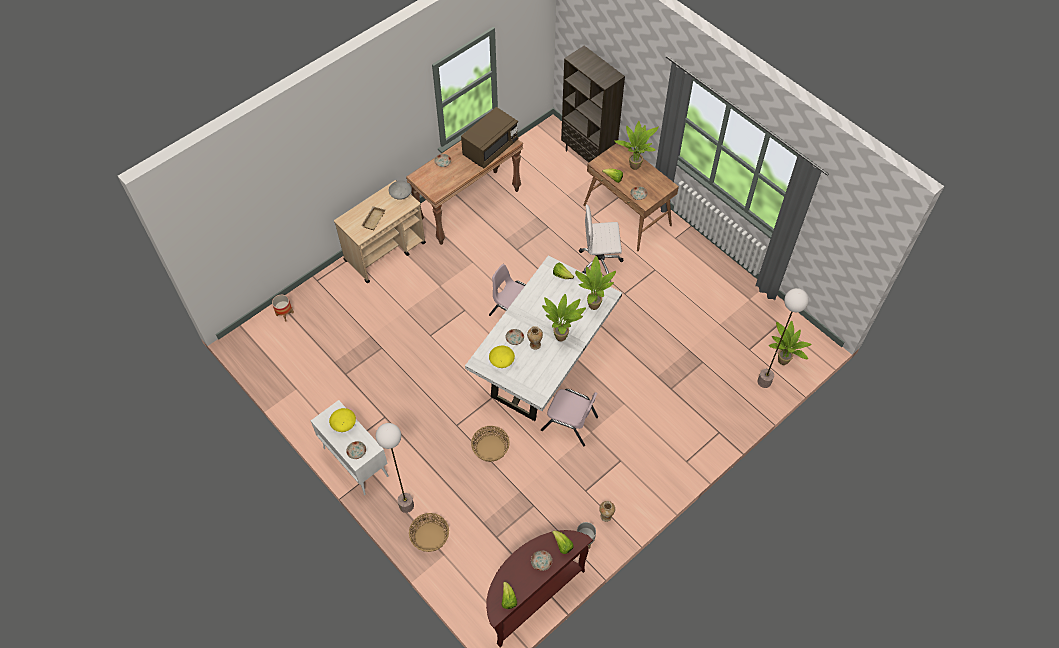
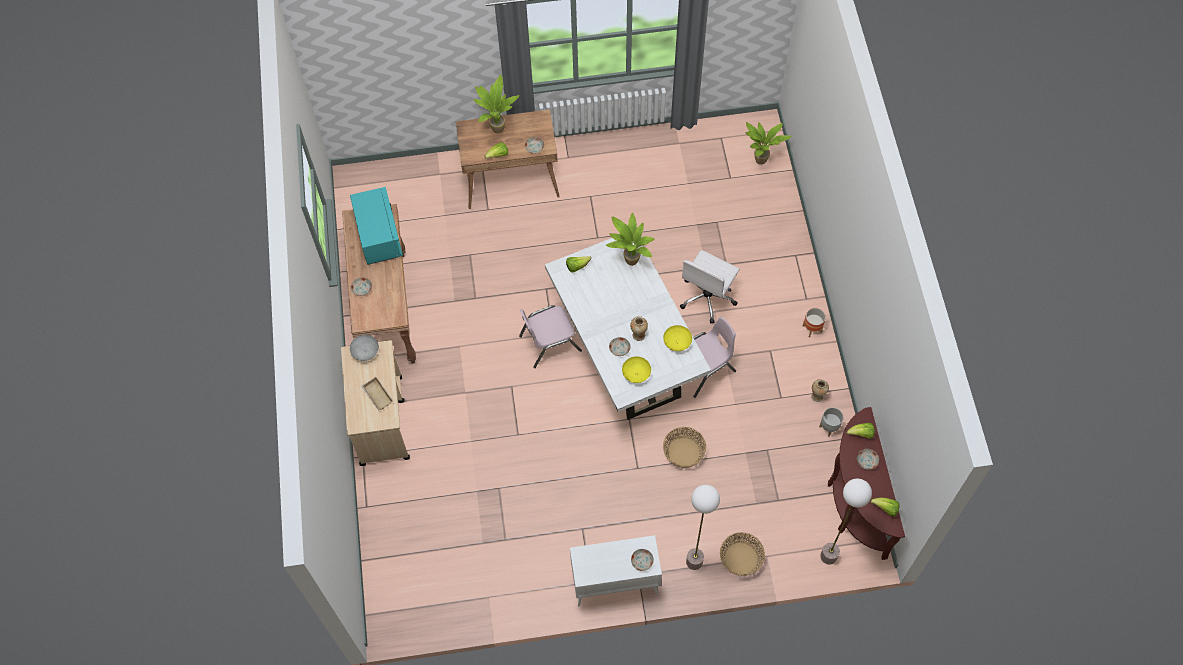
camera: 55 degrees left, 5 degrees up
planter [272,295,294,321] -> planter moved to [803,308,826,337]
yellow bowl [329,408,356,432] -> yellow bowl moved to [663,325,692,351]
brown microwave [461,107,518,168] -> turquoise microwave [350,187,403,265]
potted plant [542,294,586,341] -> none
brown bookcase [561,46,625,162] -> none
white office chair [579,205,624,281] -> white office chair moved to [680,250,740,323]
floor lamp [758,288,809,388] -> floor lamp moved to [820,479,872,565]

